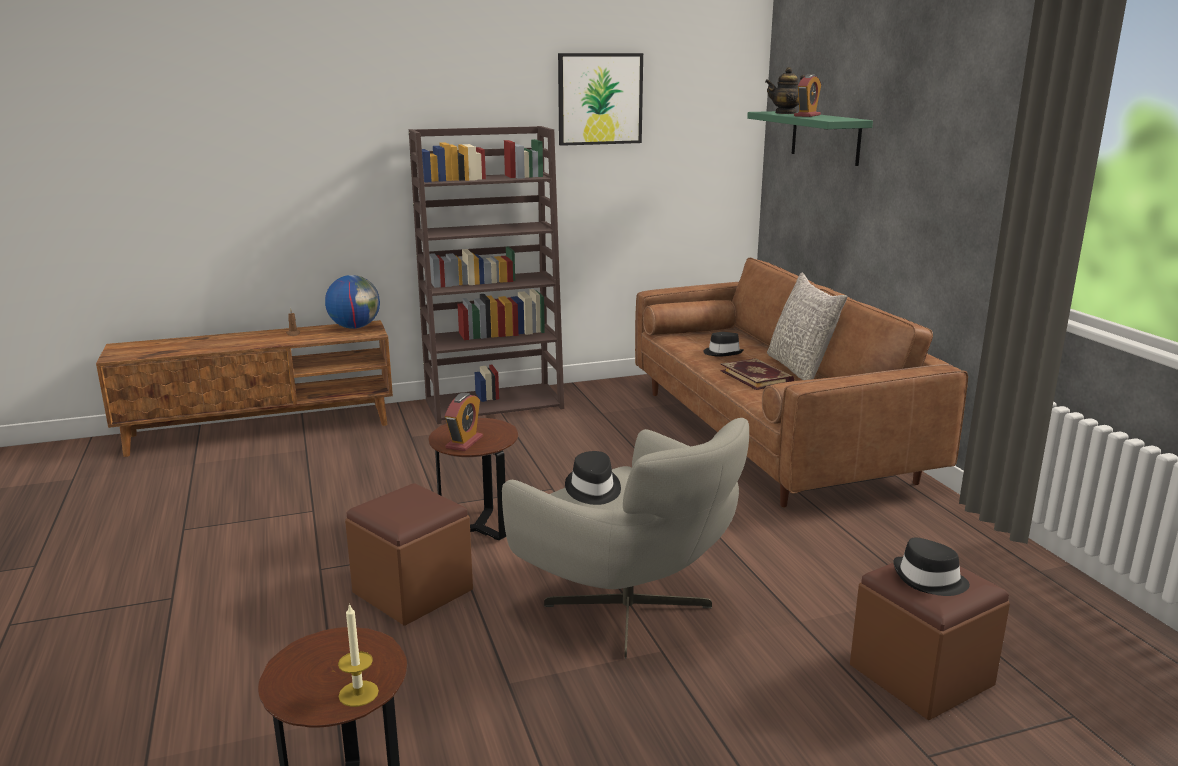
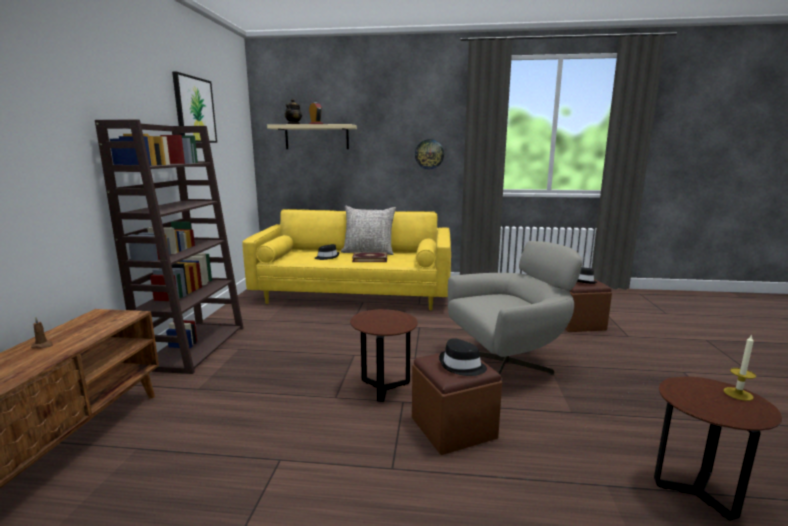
camera: 65 degrees left, 5 degrees down
globe [325,275,380,329] -> none
alarm clock [445,393,483,451] -> none
black hat [565,451,621,505] -> black hat moved to [439,338,487,376]
brown sofa [635,258,968,507] -> yellow sofa [242,209,451,310]
green shelf [747,111,873,166] -> beige shelf [267,124,357,149]
none -> wall clock [415,139,444,169]

